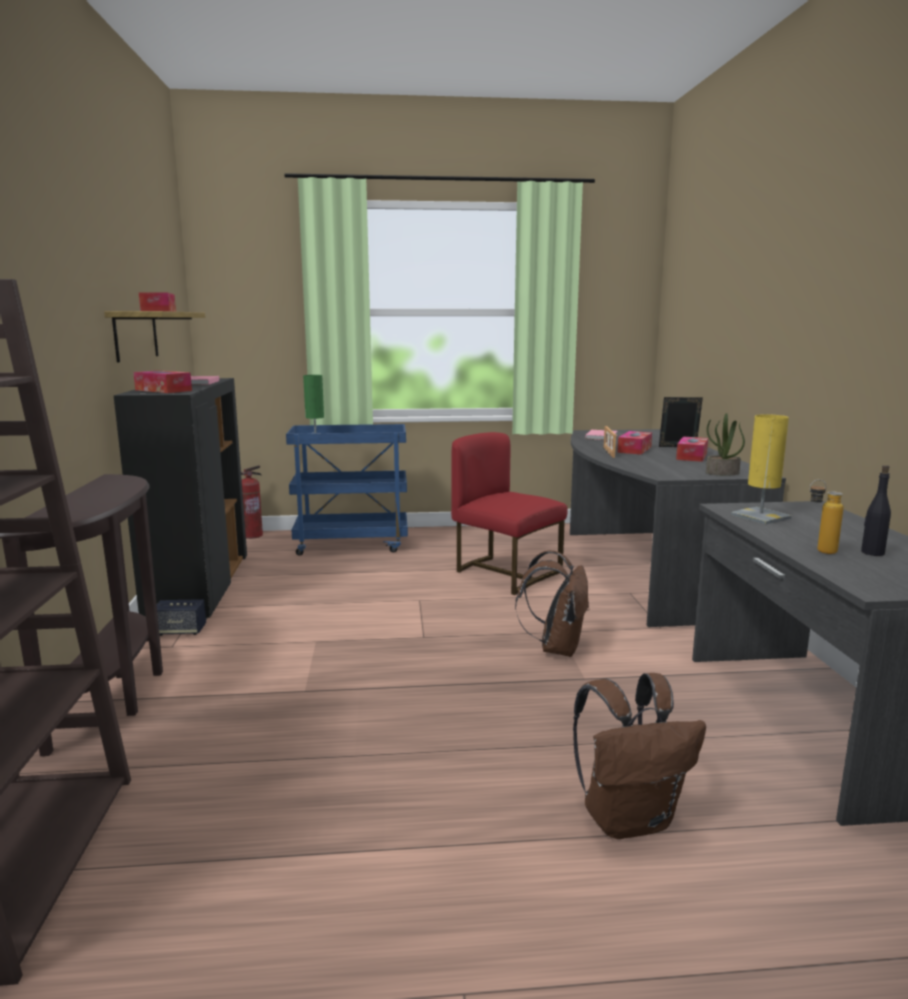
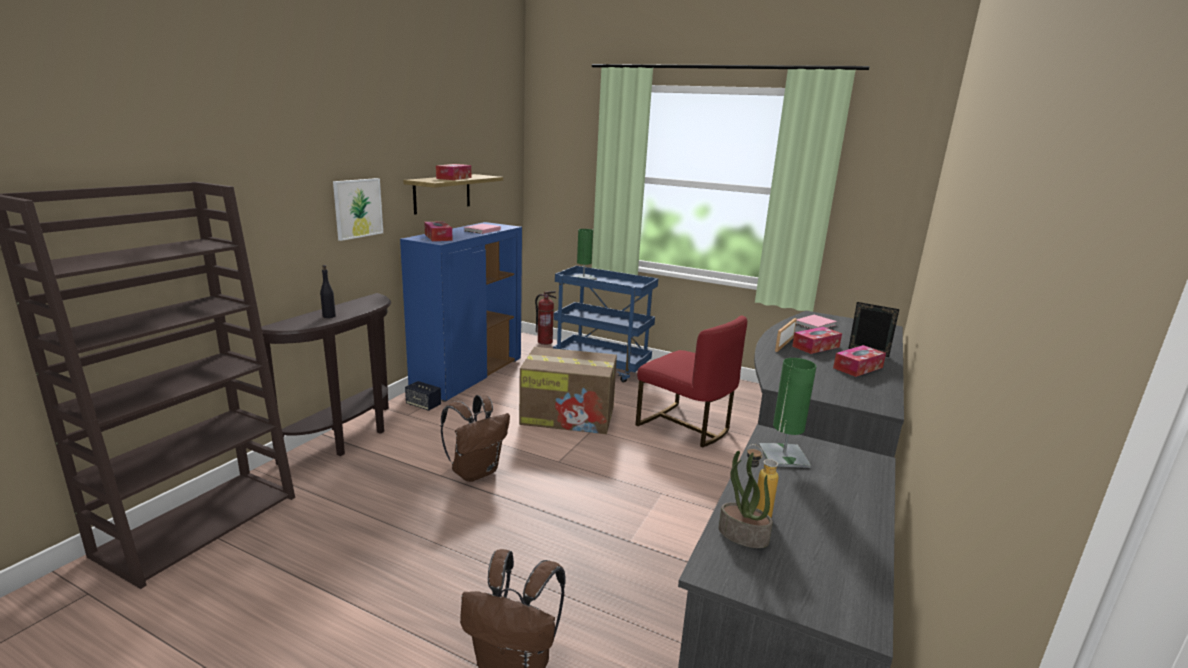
camera: 30 degrees right, 5 degrees up
black cabinet [114,378,247,620] -> blue cabinet [400,222,522,402]
red chair [451,432,568,595] -> red chair turned 150 degrees clockwise [636,316,747,447]
brown backpack [515,550,590,657] -> brown backpack moved to [441,394,510,482]
potted plant [706,413,745,476] -> potted plant moved to [719,451,773,548]
yellow table lamp [731,414,792,524] -> green table lamp [759,358,817,468]
black bottle [861,465,891,556] -> black bottle moved to [320,265,336,318]
none -> picture [333,178,383,241]
none -> cardboard box [519,347,617,434]

